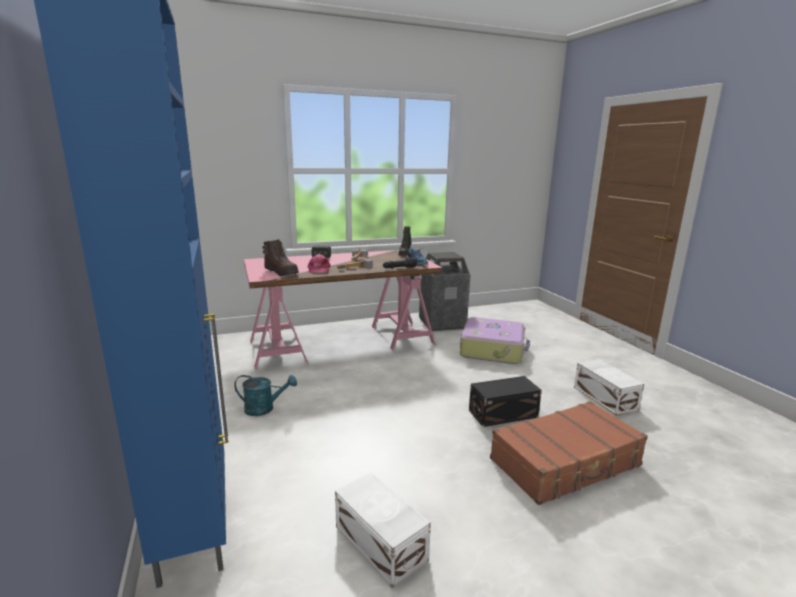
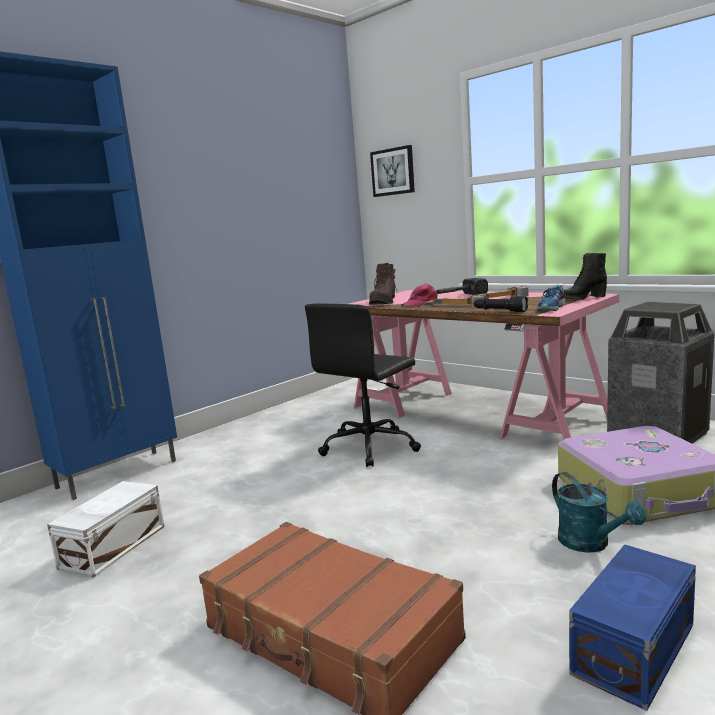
camera: 65 degrees right, 5 degrees down
turquoise watering can [234,375,297,416] -> turquoise watering can moved to [552,472,646,553]
black storage box [469,376,542,427] -> none
white storage box [574,359,644,416] -> blue storage box [569,544,696,711]
none -> black office chair [305,304,421,467]
none -> picture [370,145,415,197]

